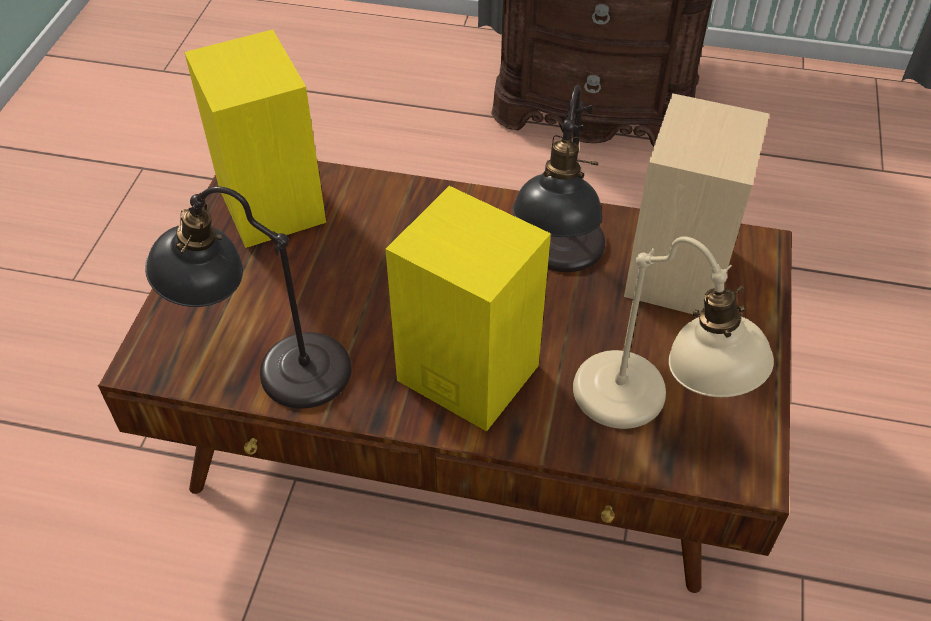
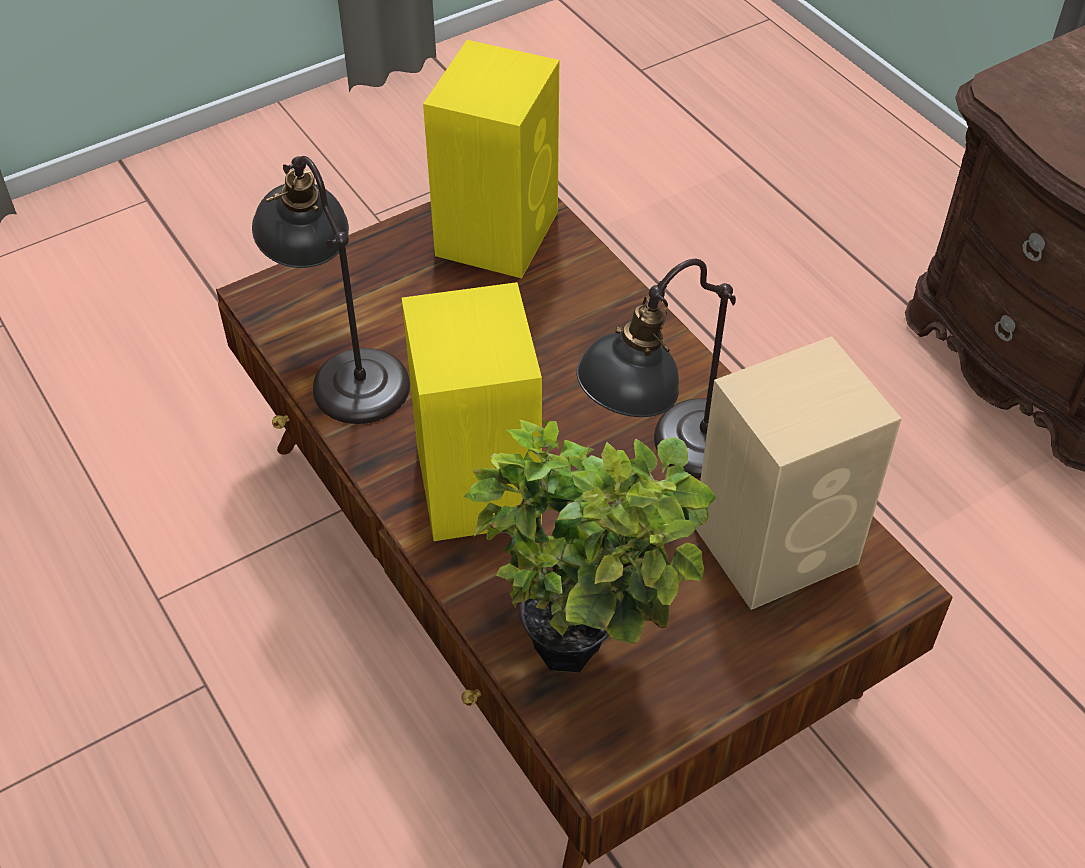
camera: 45 degrees right, 0 degrees up
beige table lamp [573,237,774,429] -> potted plant [463,420,716,673]

